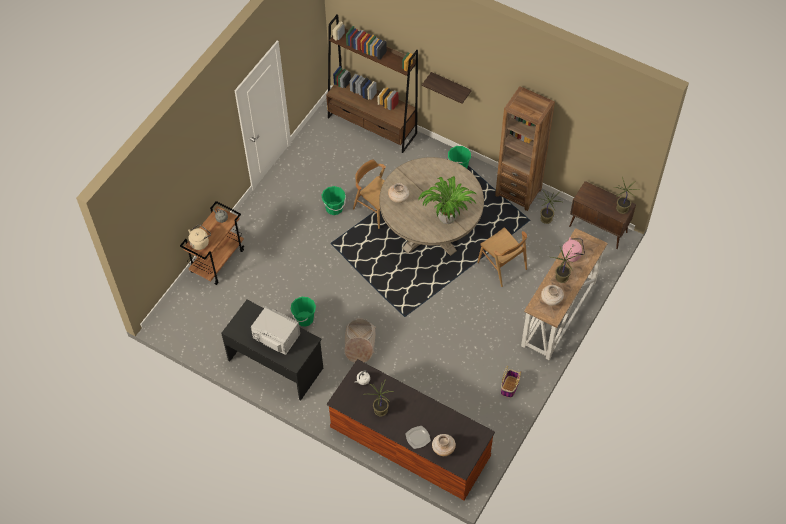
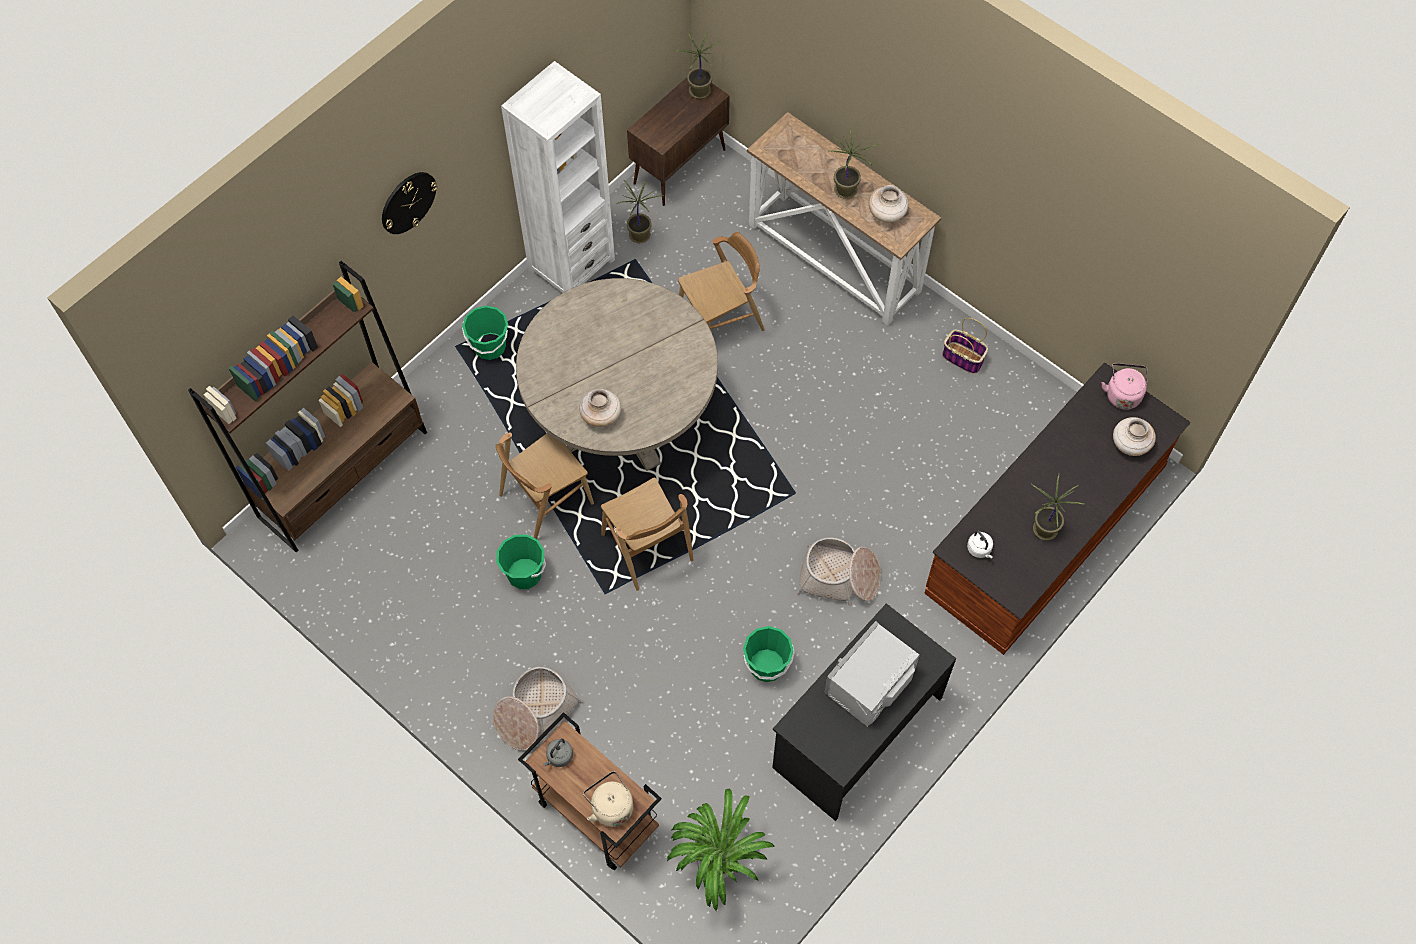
camera: 80 degrees left, 5 degrees up
plate [405,426,431,449] -> none
potted plant [418,176,477,224] -> potted plant moved to [667,788,775,911]
shelf [422,72,472,104] -> none
brown bookcase [495,86,555,211] -> white bookcase [501,61,615,293]
pink kettle [562,237,585,262] -> pink kettle moved to [1102,363,1147,410]
none -> wall clock [382,172,438,234]
none -> basket [493,666,583,751]
none -> brown chair [601,478,694,591]

